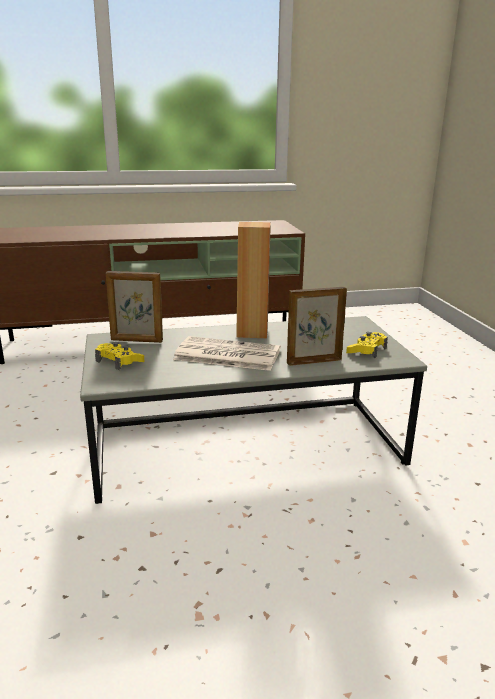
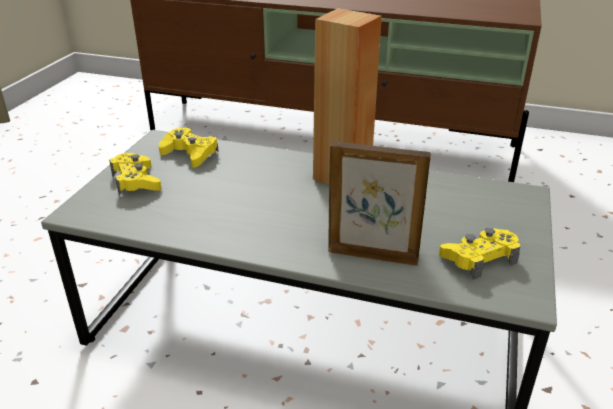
camera: 30 degrees right, 10 degrees up
picture frame [106,271,163,343] -> yellow game controller [159,128,218,168]
newspaper [173,336,281,371] -> none

